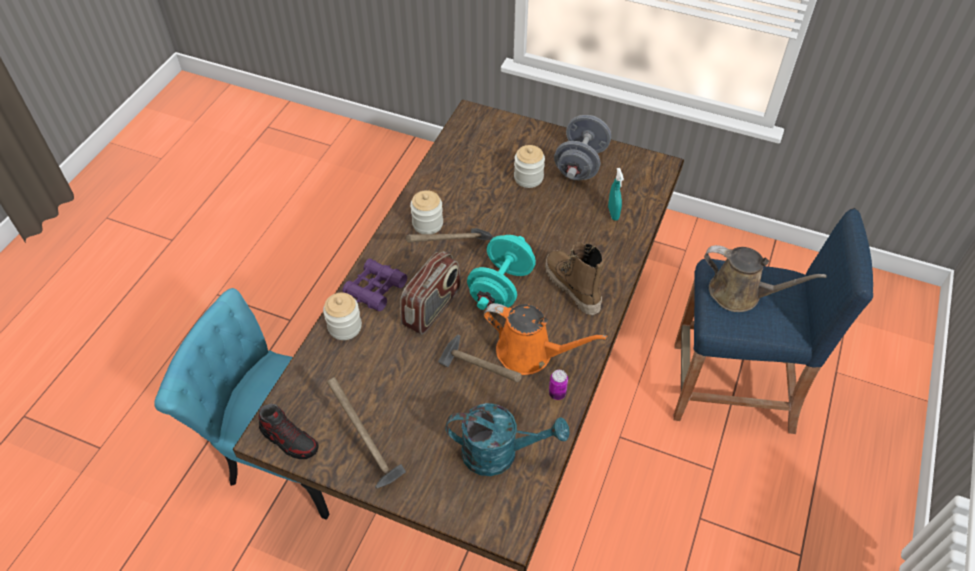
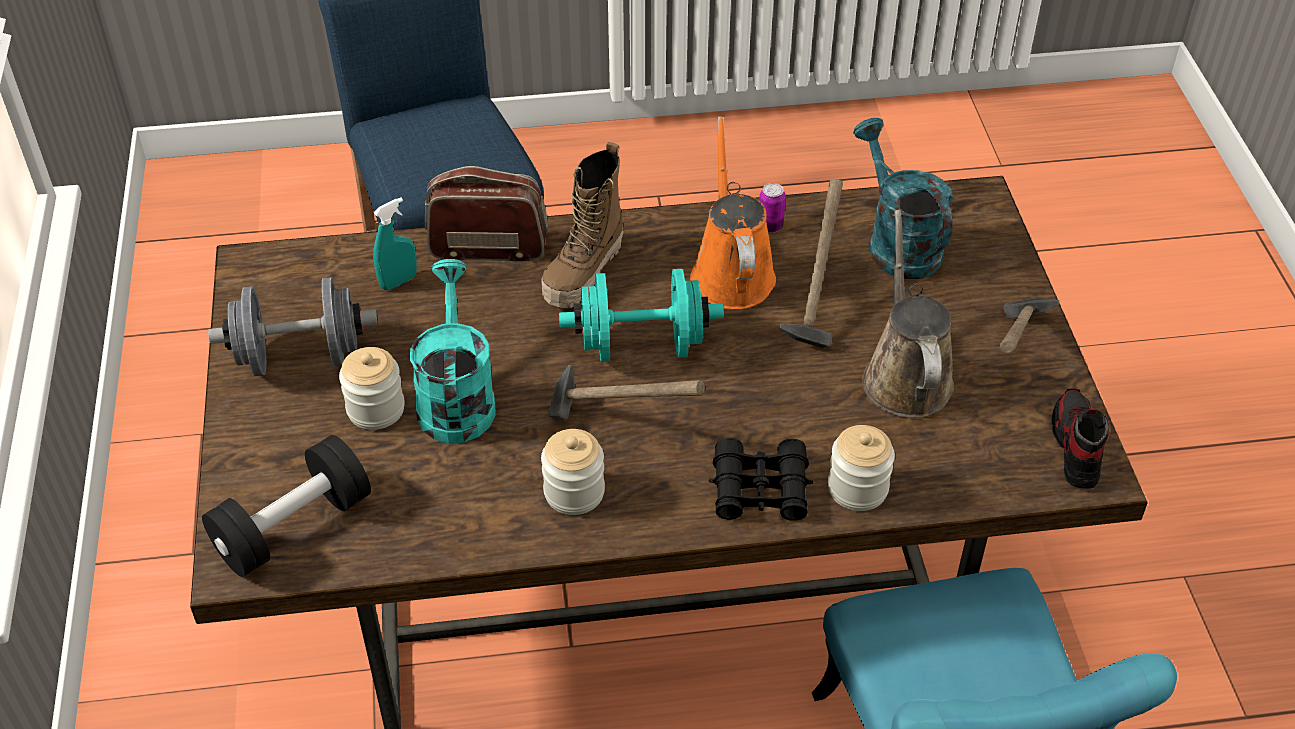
camera: 120 degrees left, 5 degrees down
purple binoculars [342,258,407,311] -> black binoculars [709,438,813,521]
radio [400,251,461,335] -> radio moved to [425,166,548,261]
brown watering can [704,245,827,312] -> brown watering can moved to [862,210,954,418]
none -> black dumbbell [202,435,371,577]
none -> turquoise watering can [410,259,496,444]

